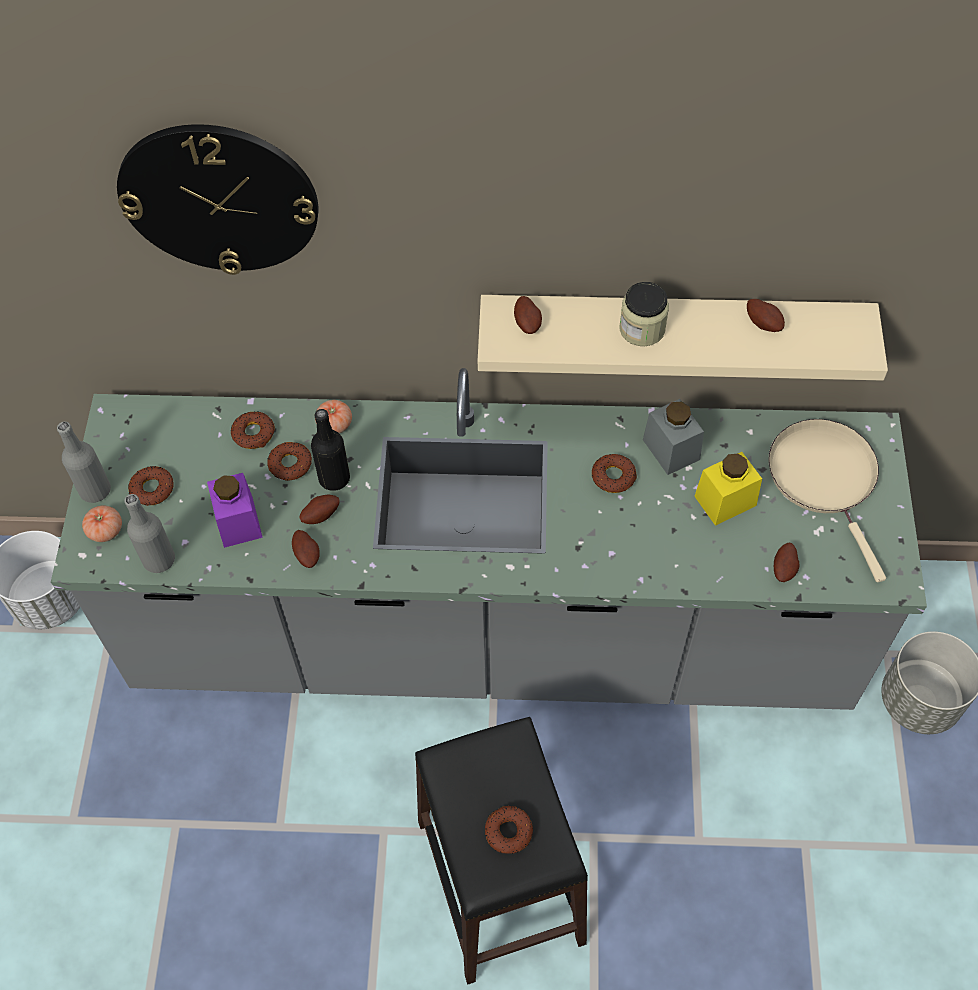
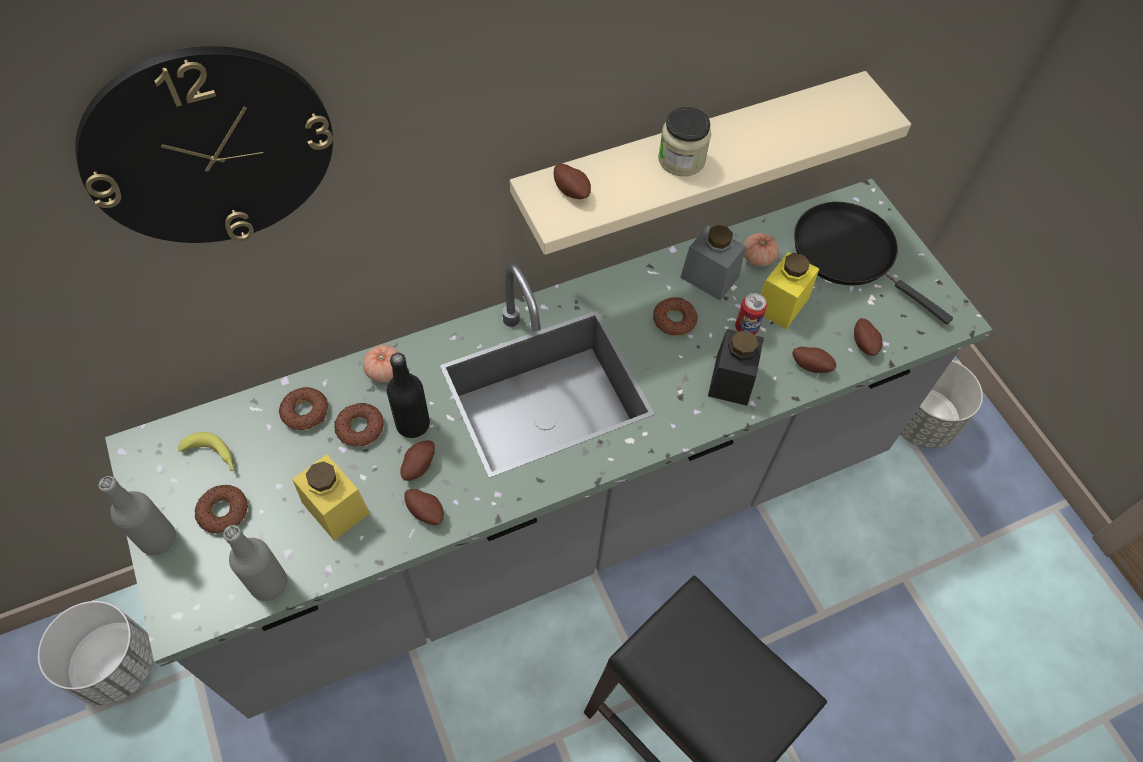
camera: 30 degrees left, 0 degrees up
tomato [82,505,122,542] -> tomato moved to [743,233,779,266]
purple jar [207,473,263,548] -> yellow jar [292,454,370,541]
donut [485,806,533,854] -> none
potato [747,299,785,332] -> potato moved to [792,347,837,373]
beige frying pan [768,419,886,582] -> black frying pan [794,202,953,325]
none -> banana [178,432,235,471]
none -> black jar [708,329,764,406]
none -> can [735,293,767,335]

